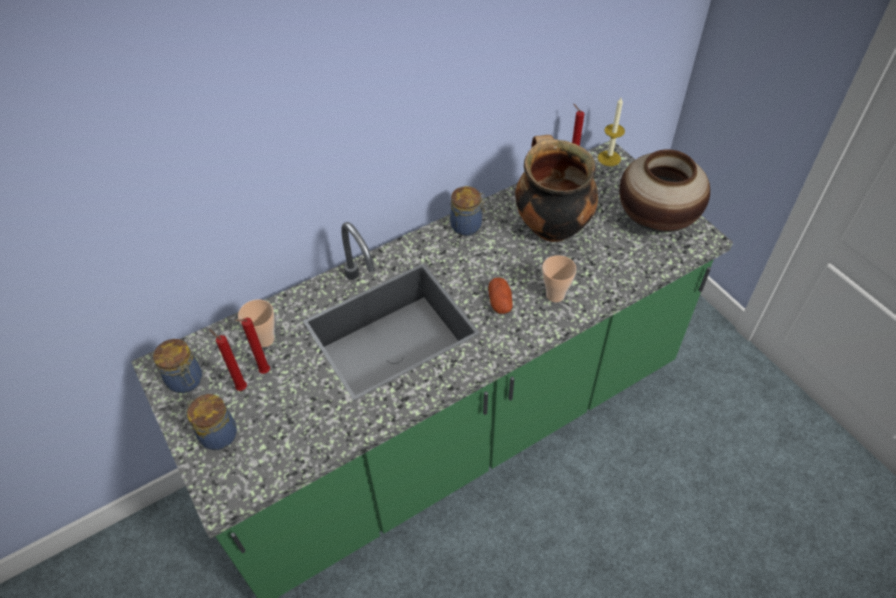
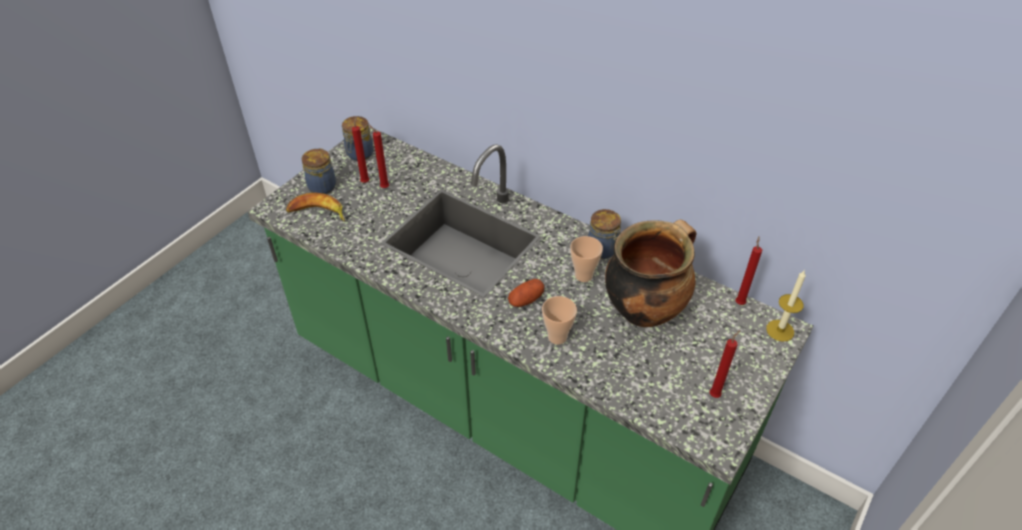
camera: 65 degrees right, 5 degrees down
cup [238,299,275,347] -> cup moved to [570,236,603,282]
vase [619,149,710,232] -> red candle [710,330,740,398]
none -> banana [286,193,345,222]

